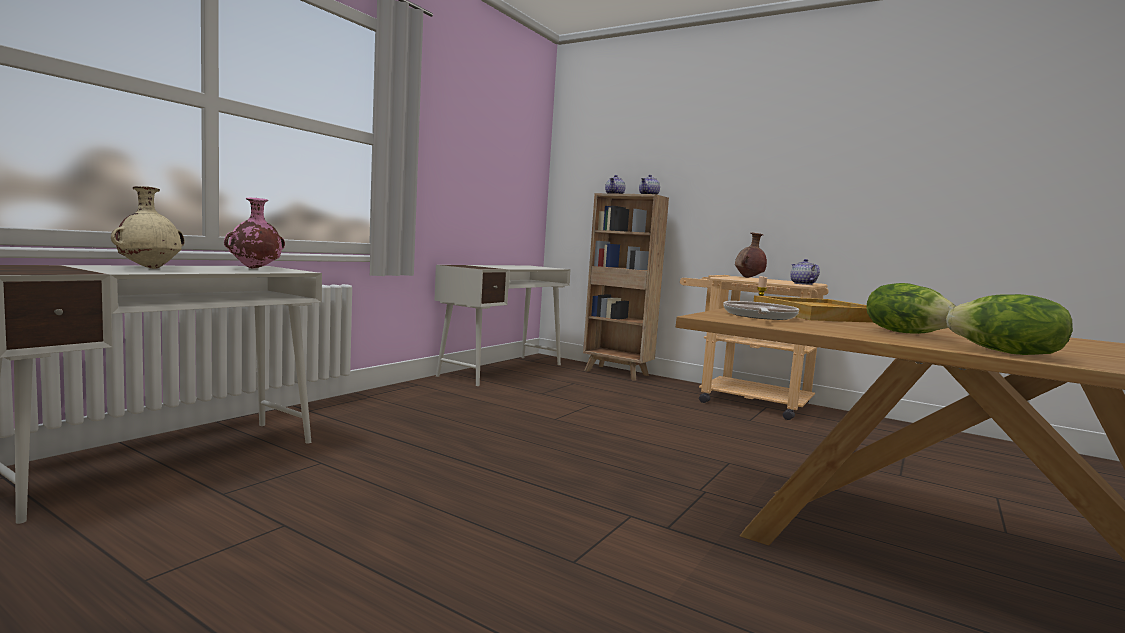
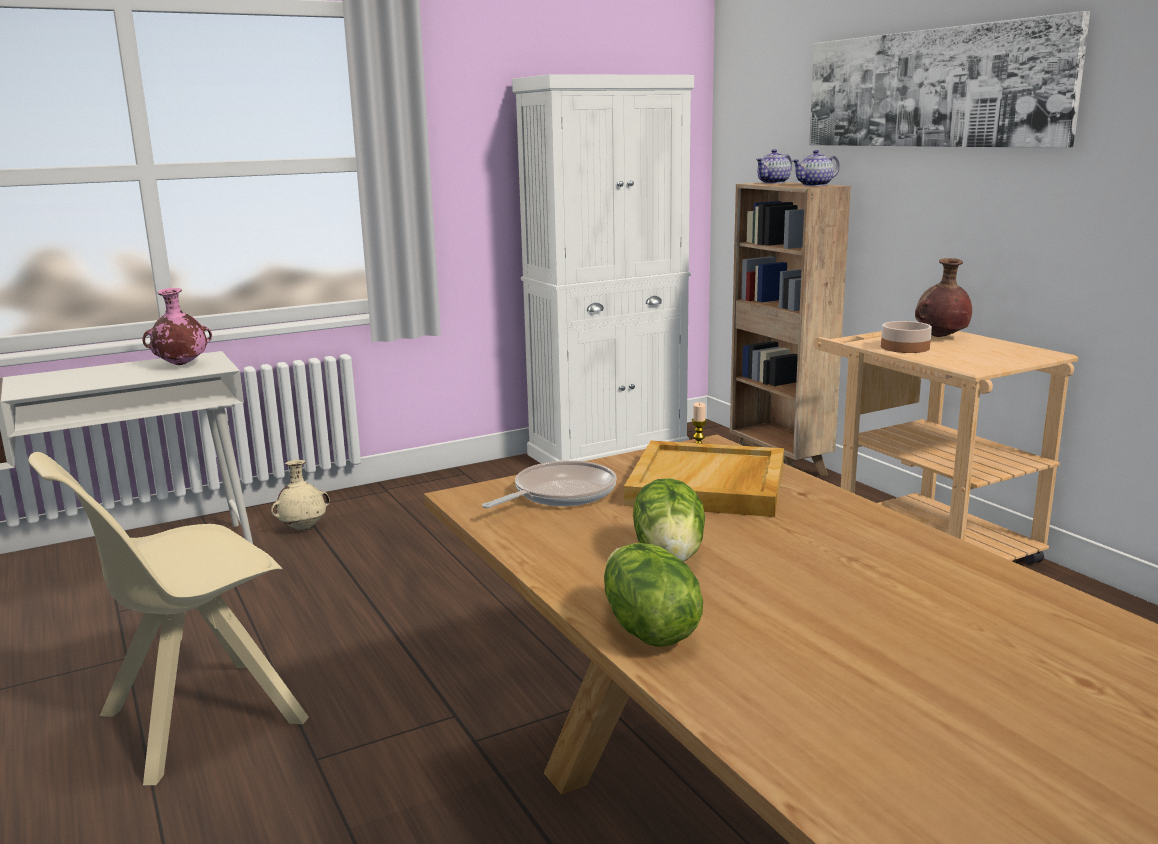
camera: 30 degrees right, 10 degrees up
beige vase [111,186,185,269] -> beige vase moved to [271,460,330,531]
white desk [434,265,570,386] -> white cabinet [512,74,694,463]
teapot [790,259,820,285] -> none
none -> beige chair [28,452,309,785]
none -> picture [809,11,1090,148]
none -> bowl [881,321,932,353]

